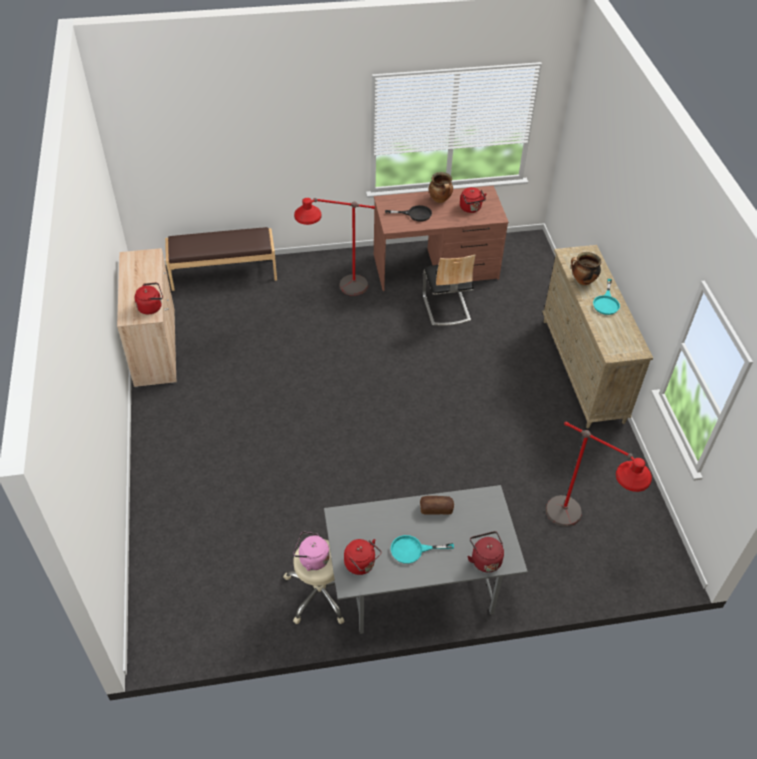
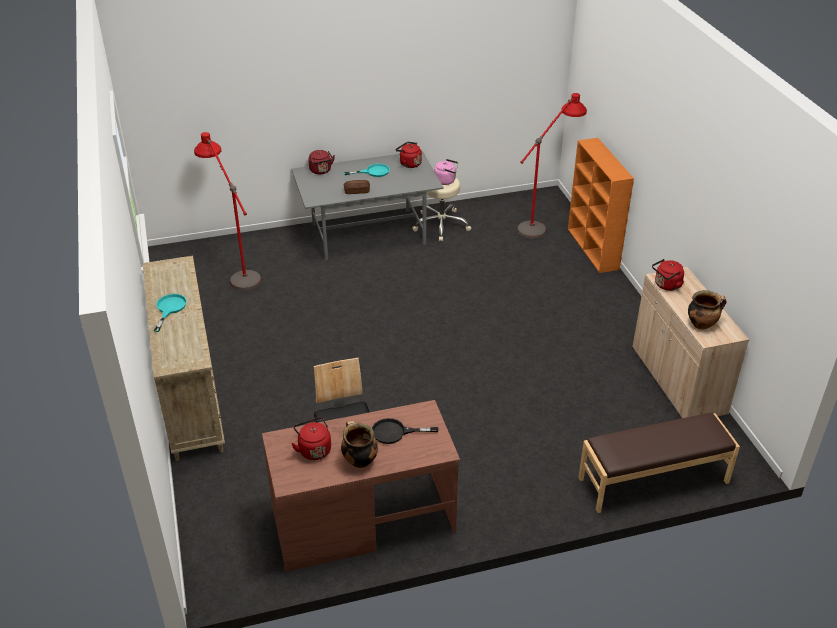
camera: 175 degrees right, 10 degrees down
red floor lamp [294,198,375,296] -> red floor lamp moved to [517,93,587,238]
cooking pot [571,252,601,285] -> cooking pot moved to [688,290,727,330]
none -> orange bookcase [568,138,634,273]

